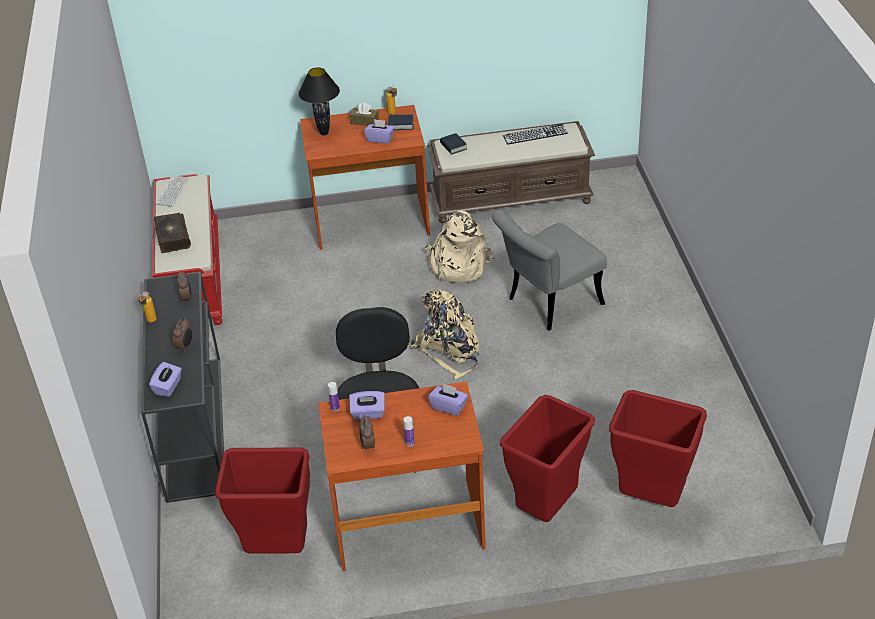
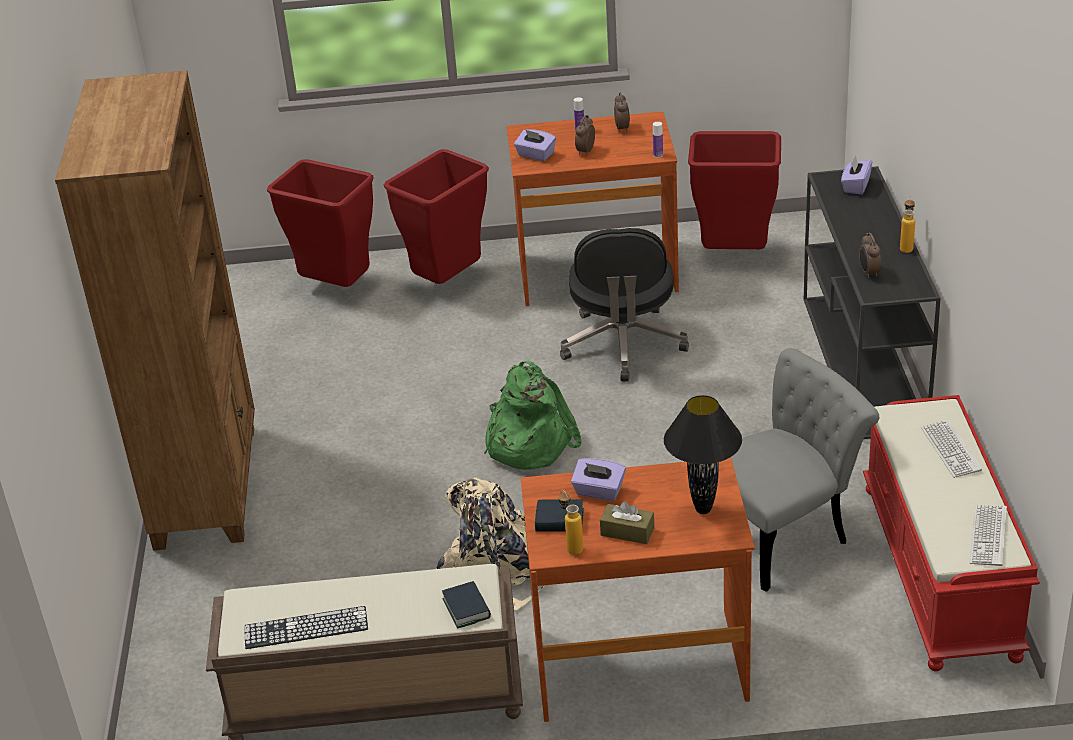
camera: 175 degrees left, 5 degrees down
book [154,213,191,253] -> keyboard [921,419,982,478]
alarm clock [173,318,193,353] -> alarm clock moved to [575,115,595,155]
purple tissue box [349,391,385,420] -> none
beige backpack [410,290,480,379] -> green backpack [484,361,582,470]
grey chair [492,209,607,331] -> grey chair moved to [731,348,879,592]
none -> brown bookcase [55,71,255,551]

